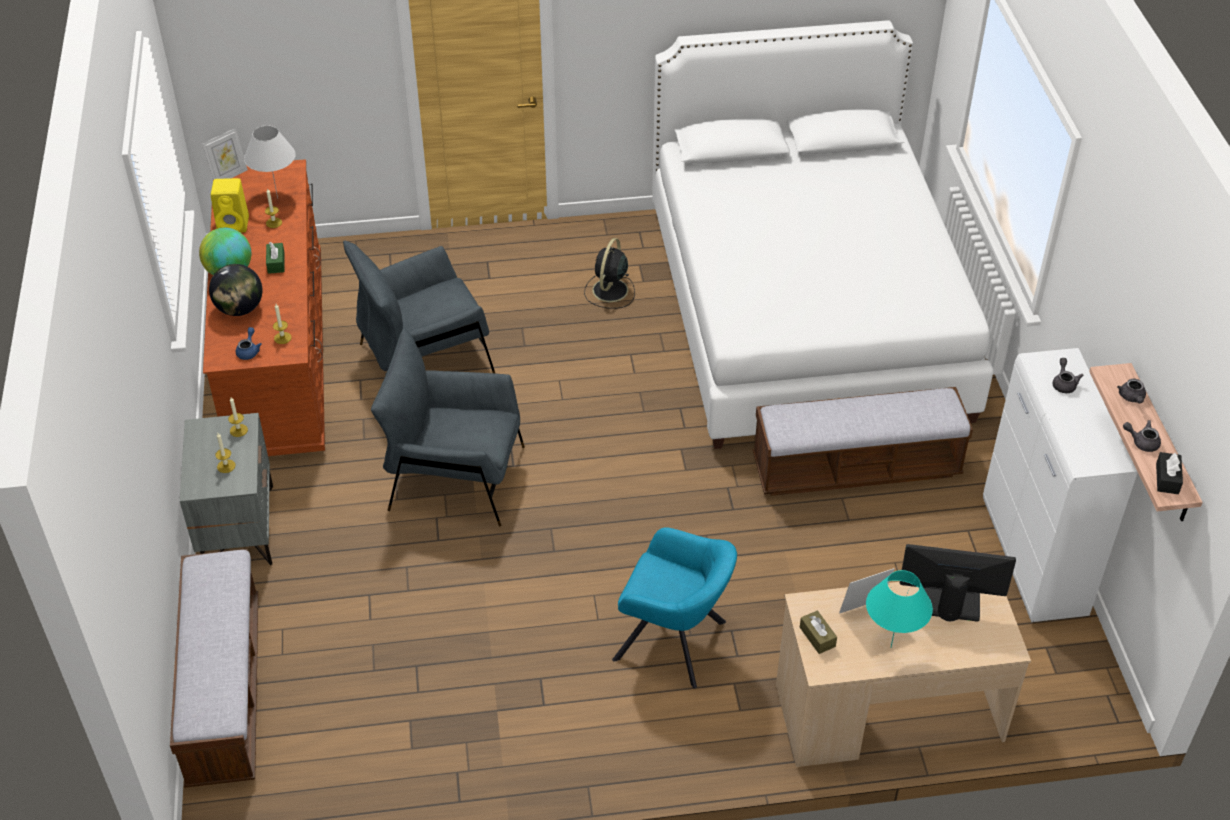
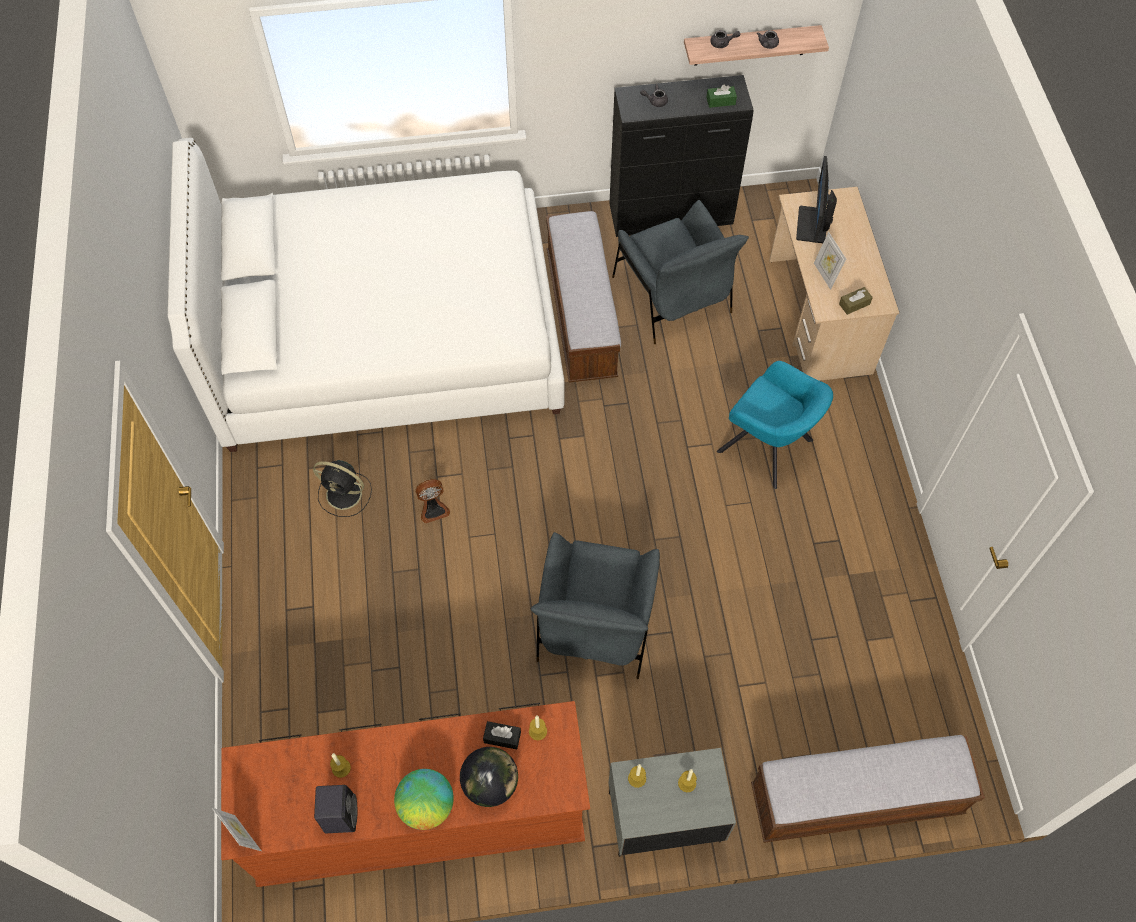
camera: 90 degrees left, 15 degrees up
yellow speaker [211,178,249,233] -> black speaker [314,785,357,833]
blue teapot [236,327,262,360] -> none
white table lamp [244,125,296,199] -> none
green tissue box [266,242,285,274] -> green tissue box moved to [706,85,737,108]
grey armchair [343,241,495,373] -> grey armchair moved to [612,200,749,344]
turquoise armchair [612,527,737,688] -> turquoise armchair turned 105 degrees clockwise [717,361,833,489]
turquoise table lamp [866,570,933,647] -> none
white cabinet [983,348,1138,622] -> black cabinet [609,75,753,237]
black tissue box [1156,452,1183,494] -> black tissue box moved to [483,721,521,749]
none -> fan [415,479,450,524]

